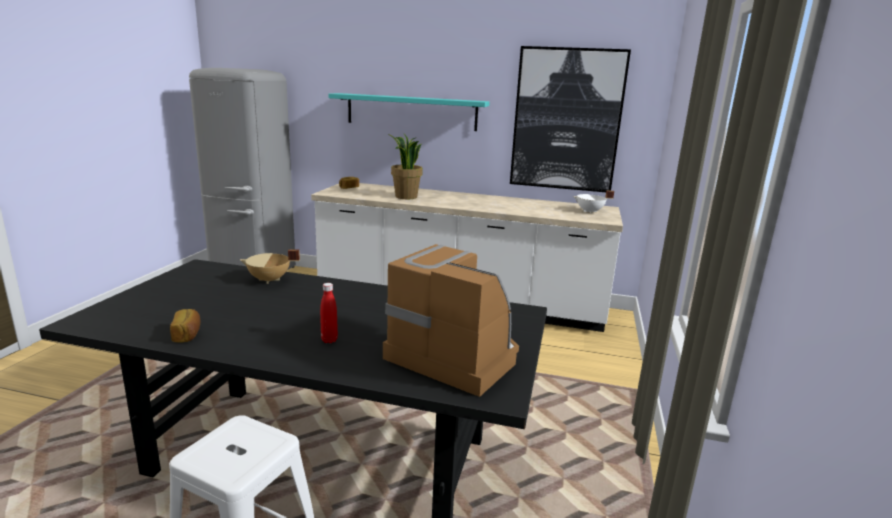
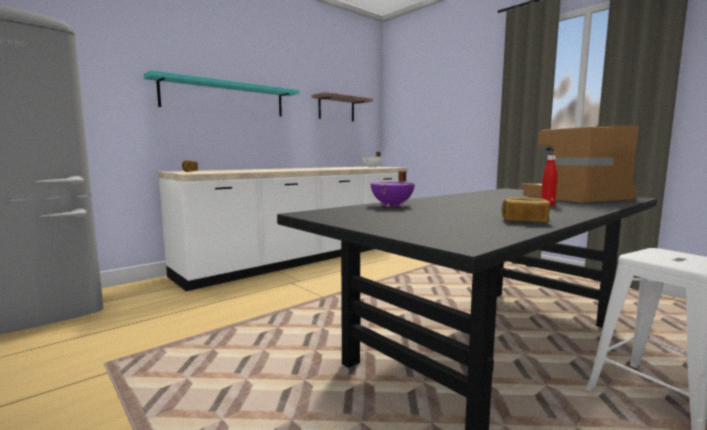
camera: 55 degrees left, 10 degrees down
beige cooking pot [240,249,300,284] -> purple cooking pot [370,171,415,207]
potted plant [390,134,423,199] -> none
picture [510,46,631,192] -> shelf [312,92,373,121]

